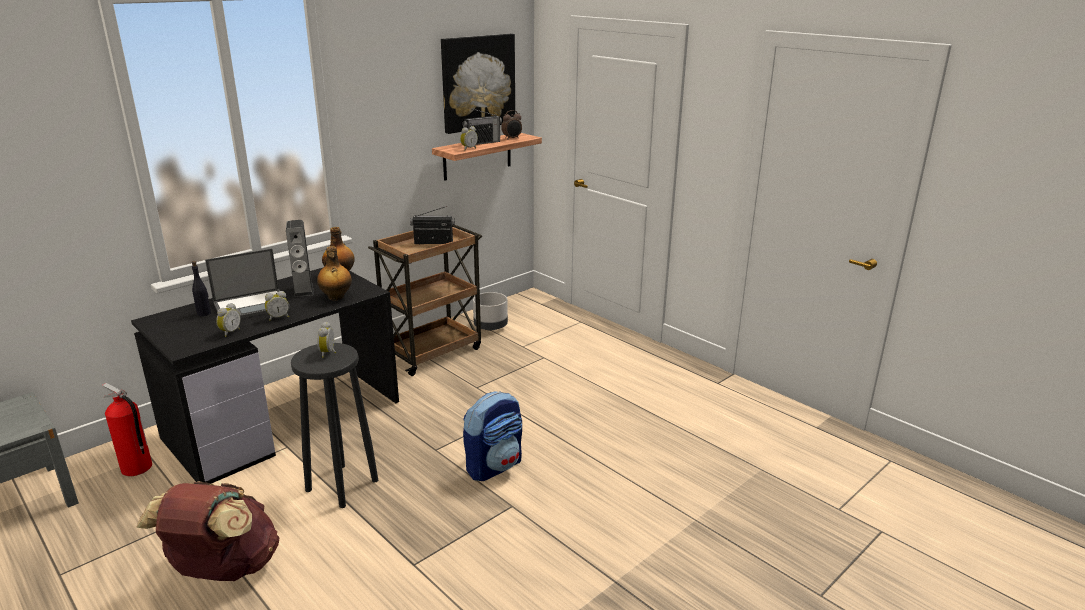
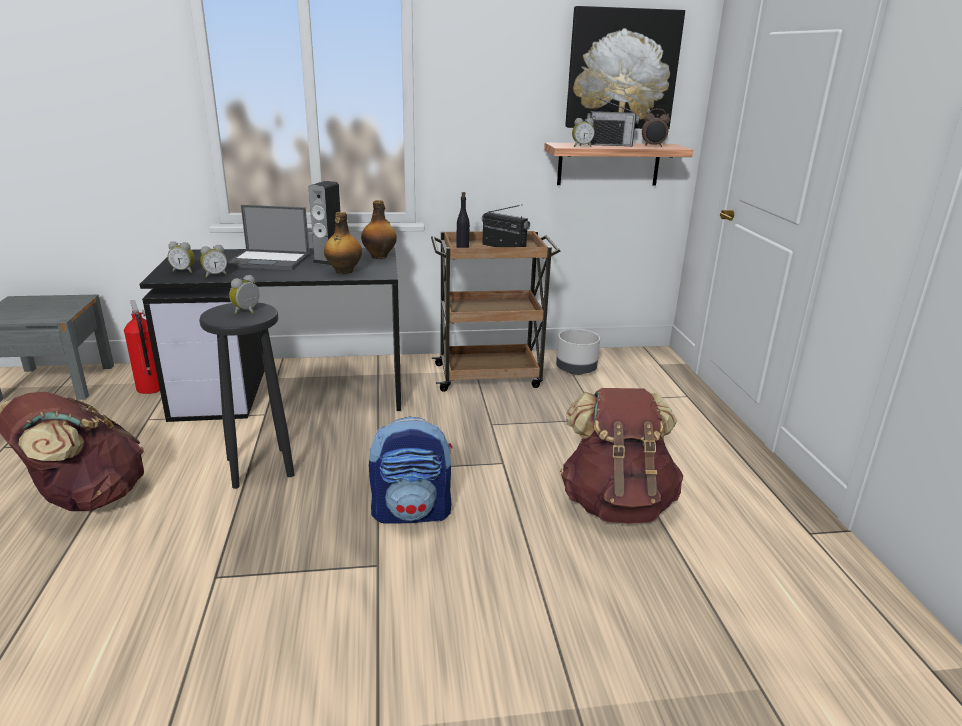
camera: 35 degrees right, 0 degrees up
black bottle [192,261,211,316] -> black bottle moved to [456,192,470,248]
alarm clock [265,291,289,321] -> alarm clock moved to [168,241,195,273]
none -> brown backpack [560,388,683,524]

